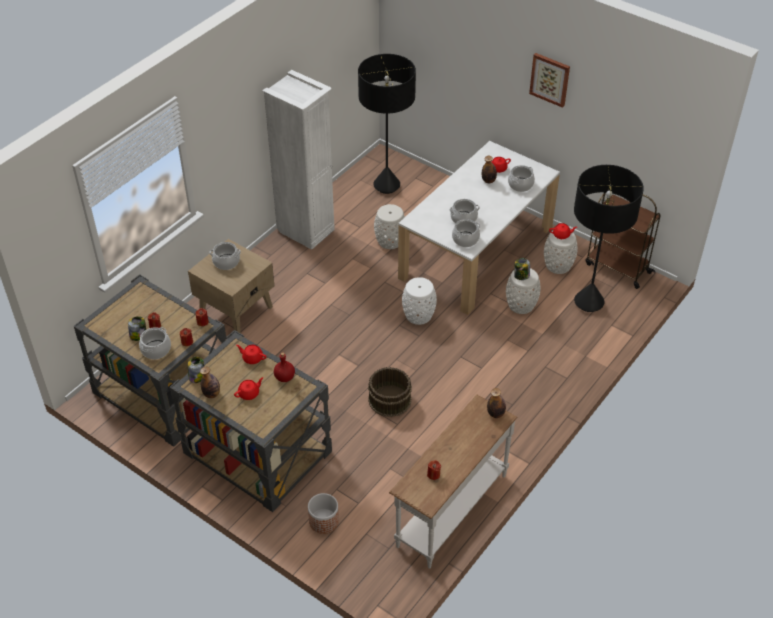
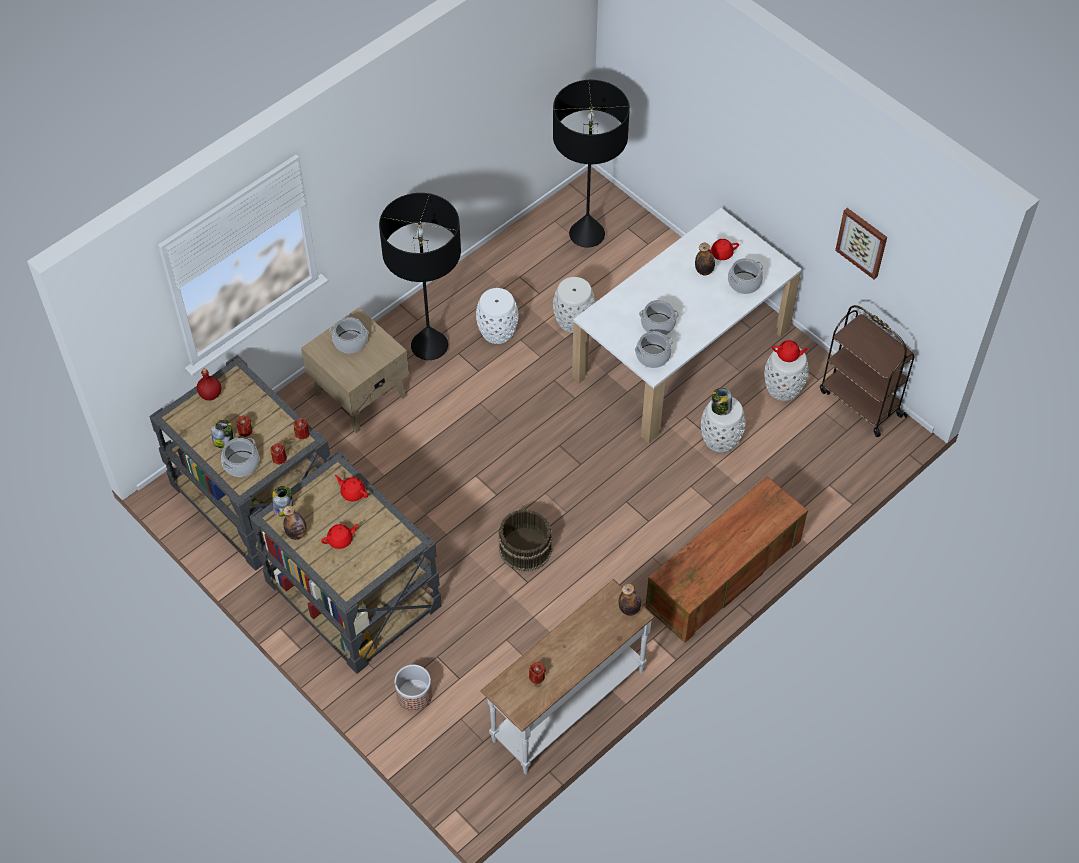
camera: 10 degrees right, 10 degrees up
white cabinet [262,70,335,249] -> none
red bottle [274,352,295,382] -> red bottle moved to [197,368,221,400]
white stool [402,277,437,325] -> white stool moved to [476,288,518,344]
picture [529,53,570,108] -> picture moved to [835,208,887,279]
black floor lamp [574,165,644,312] -> black floor lamp moved to [379,193,461,360]
none -> brown bench [646,476,808,643]

